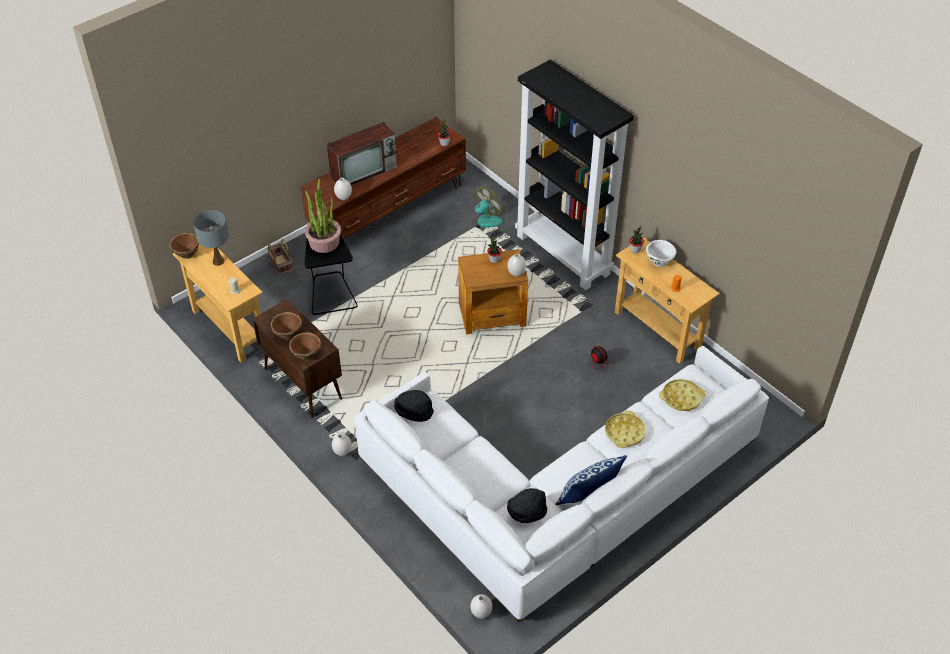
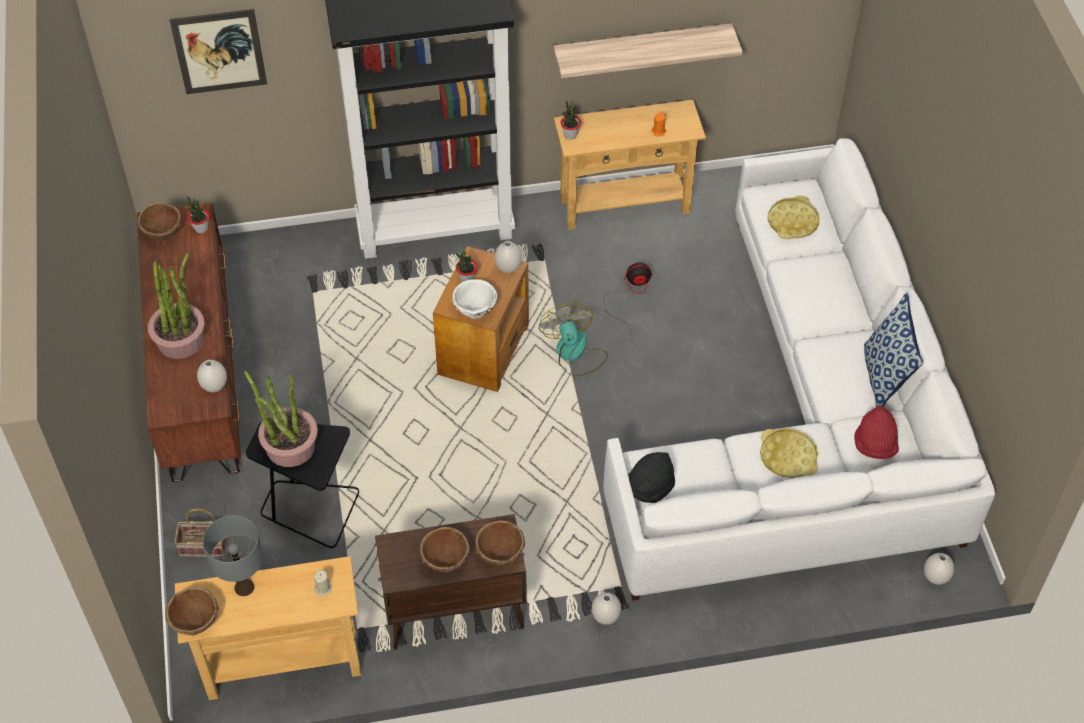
camera: 60 degrees left, 5 degrees up
television [327,122,397,186] -> potted plant [148,253,205,359]
fan [468,187,503,238] -> fan moved to [539,303,608,377]
black hat [507,488,547,523] -> red hat [854,405,899,459]
yellow tray [605,410,646,448] -> yellow tray moved to [760,428,818,478]
white bowl [646,240,676,267] -> white bowl moved to [452,279,497,319]
none -> brown bowl [137,203,181,241]
none -> picture [169,9,267,94]
none -> shelf [554,23,743,78]

